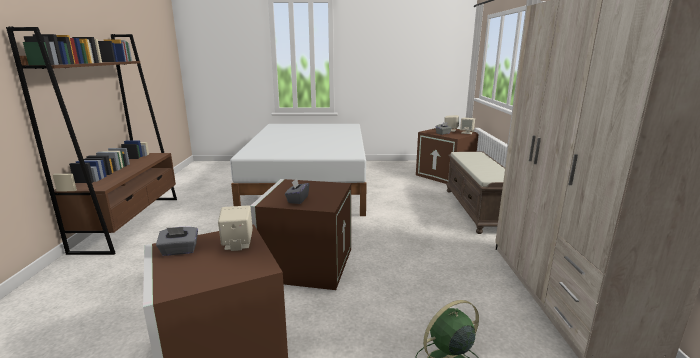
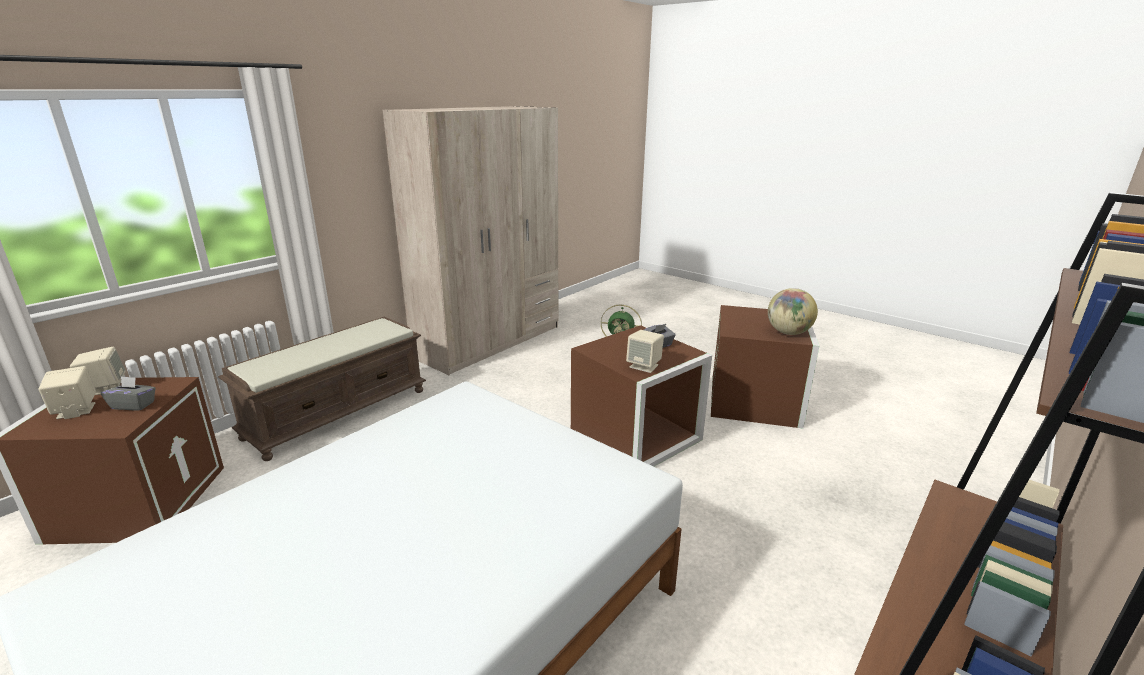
camera: 140 degrees left, 5 degrees up
grey tissue box [156,227,198,256] -> globe [768,288,818,335]
beige speaker [218,205,253,251] -> beige speaker moved to [626,330,664,373]

